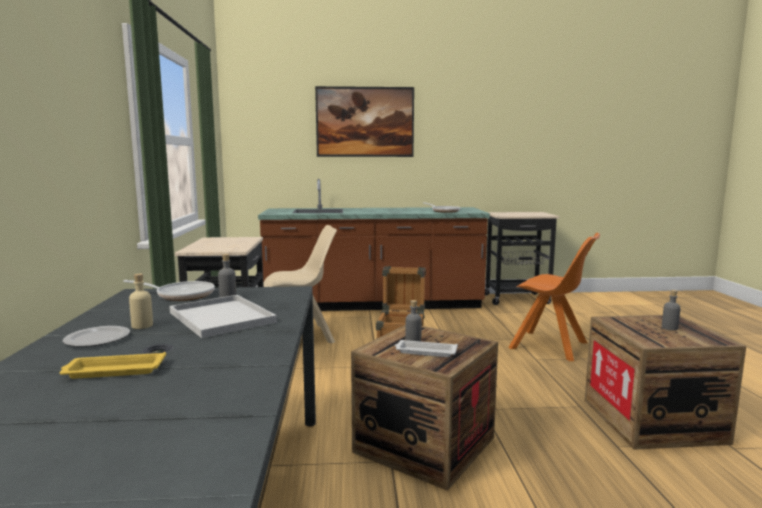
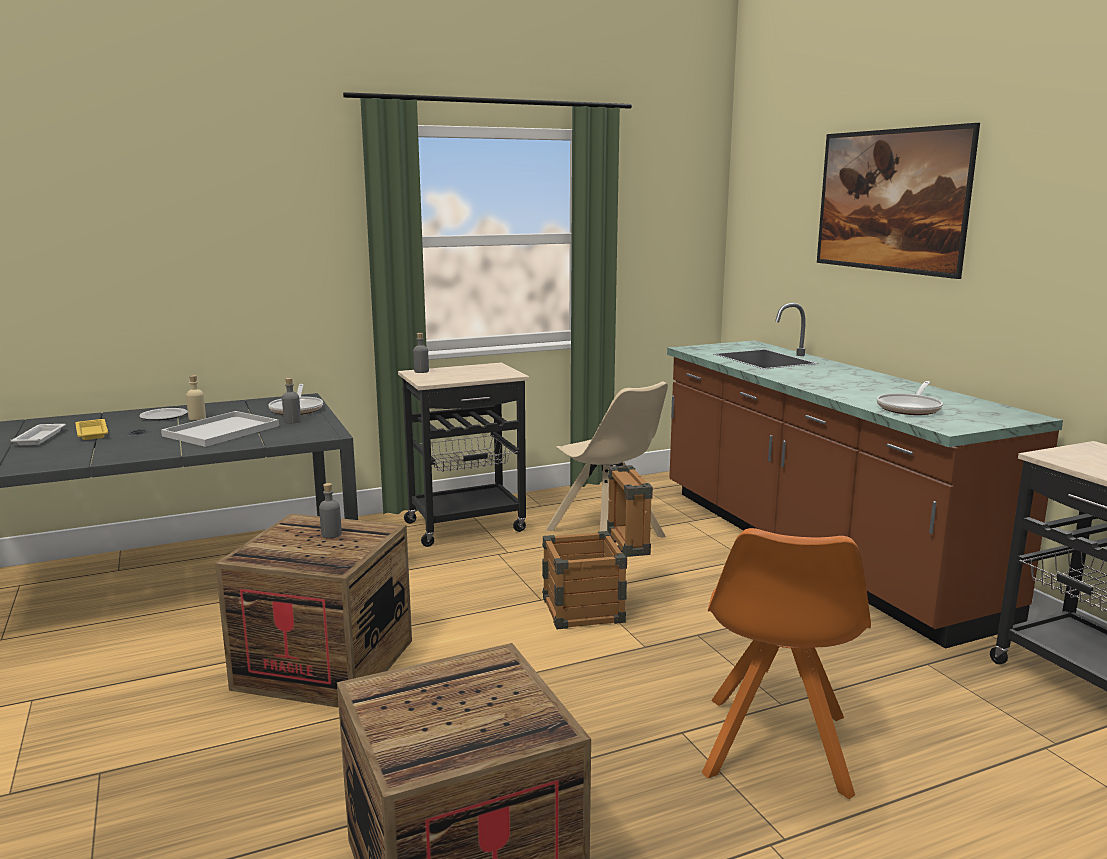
camera: 70 degrees right, 5 degrees up
white tray [395,340,458,357] -> white tray moved to [10,424,66,445]
grey bottle [662,290,681,331] -> grey bottle moved to [413,333,429,373]

